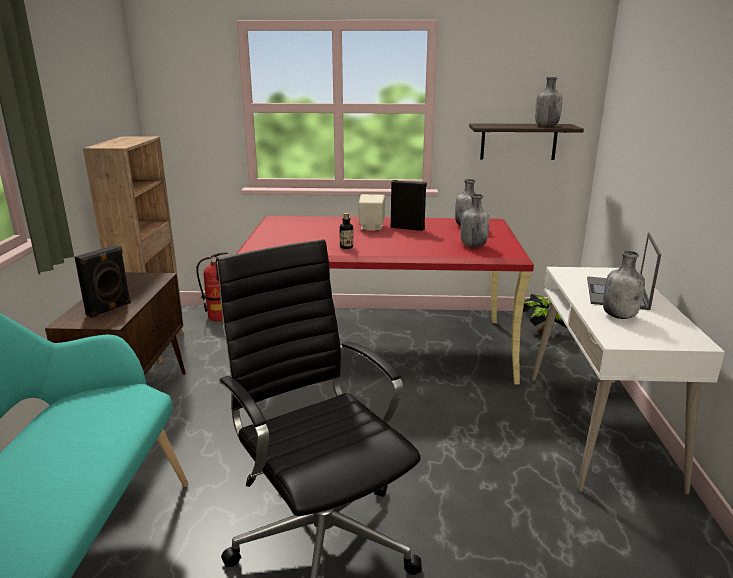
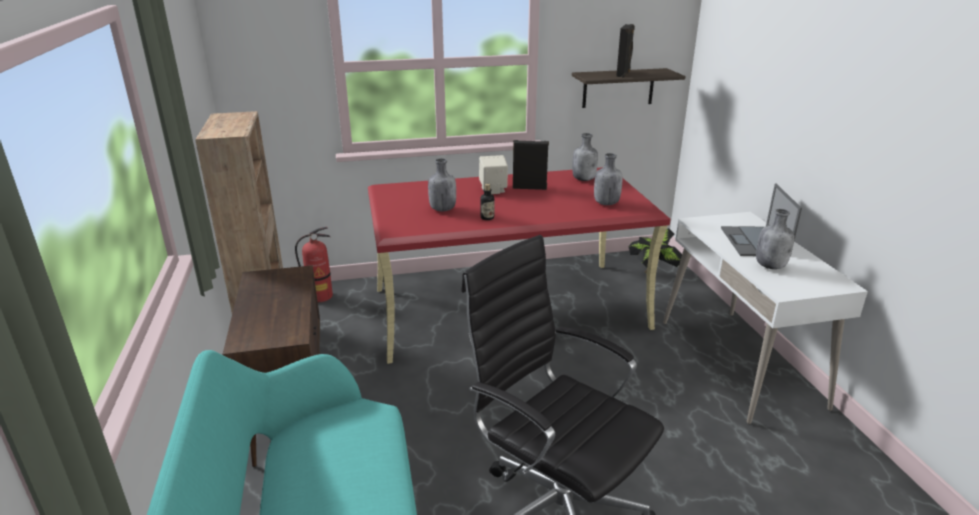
camera: 15 degrees left, 5 degrees up
black speaker [75,245,131,318] -> black speaker moved to [616,24,635,78]
grey bottle [535,77,562,127] -> grey bottle moved to [428,158,456,212]

